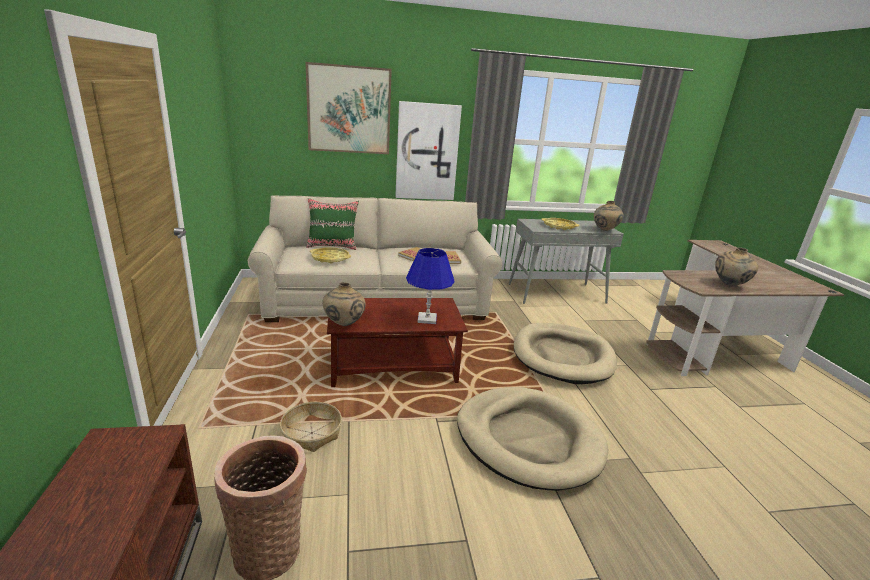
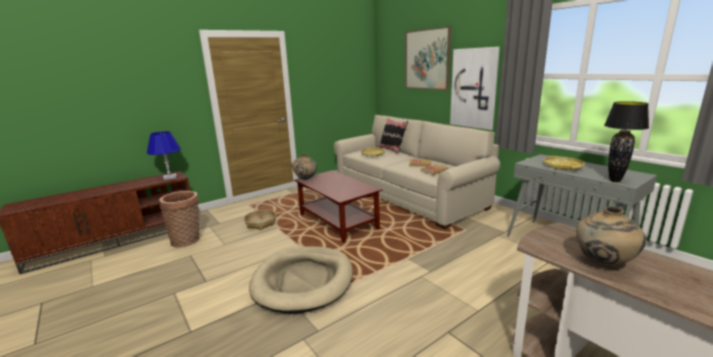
camera: 65 degrees right, 5 degrees down
green pillow [306,198,359,250] -> black pillow [379,117,408,154]
blue table lamp [406,248,455,324] -> blue table lamp moved to [147,131,181,180]
beige dog bed [514,323,617,384] -> none
beige vase [594,201,624,231] -> black table lamp [604,101,649,182]

